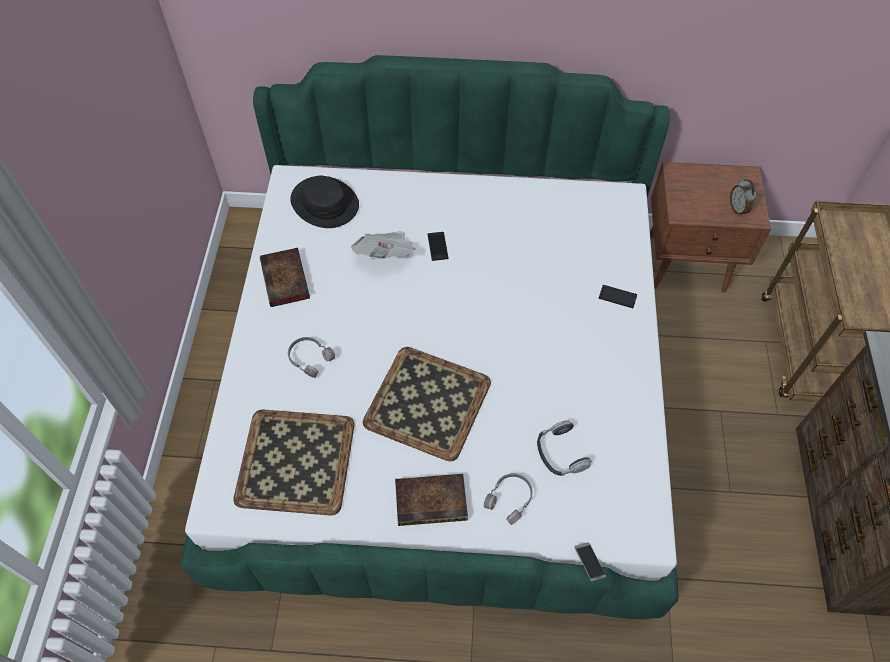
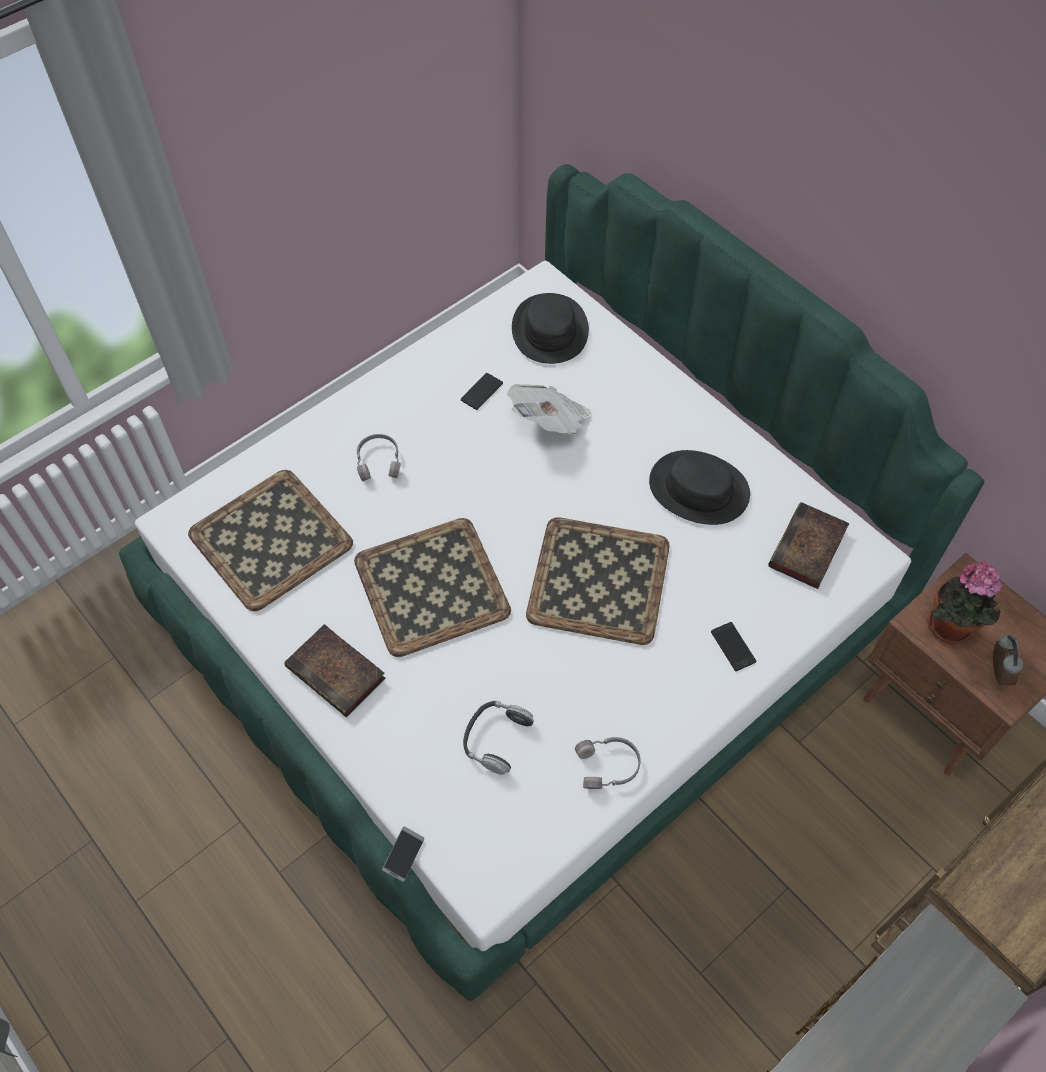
camera: 45 degrees right, 0 degrees up
book [260,248,310,307] -> book moved to [768,502,849,589]
phone [427,232,448,261] -> phone moved to [461,373,503,410]
grey headphones [484,473,532,525] -> grey headphones moved to [575,737,641,789]
alarm clock [730,178,757,216] -> alarm clock turned 150 degrees clockwise [993,635,1023,686]
none -> tray [526,517,670,645]
none -> black hat [649,450,750,525]
none -> potted plant [927,561,1003,644]

